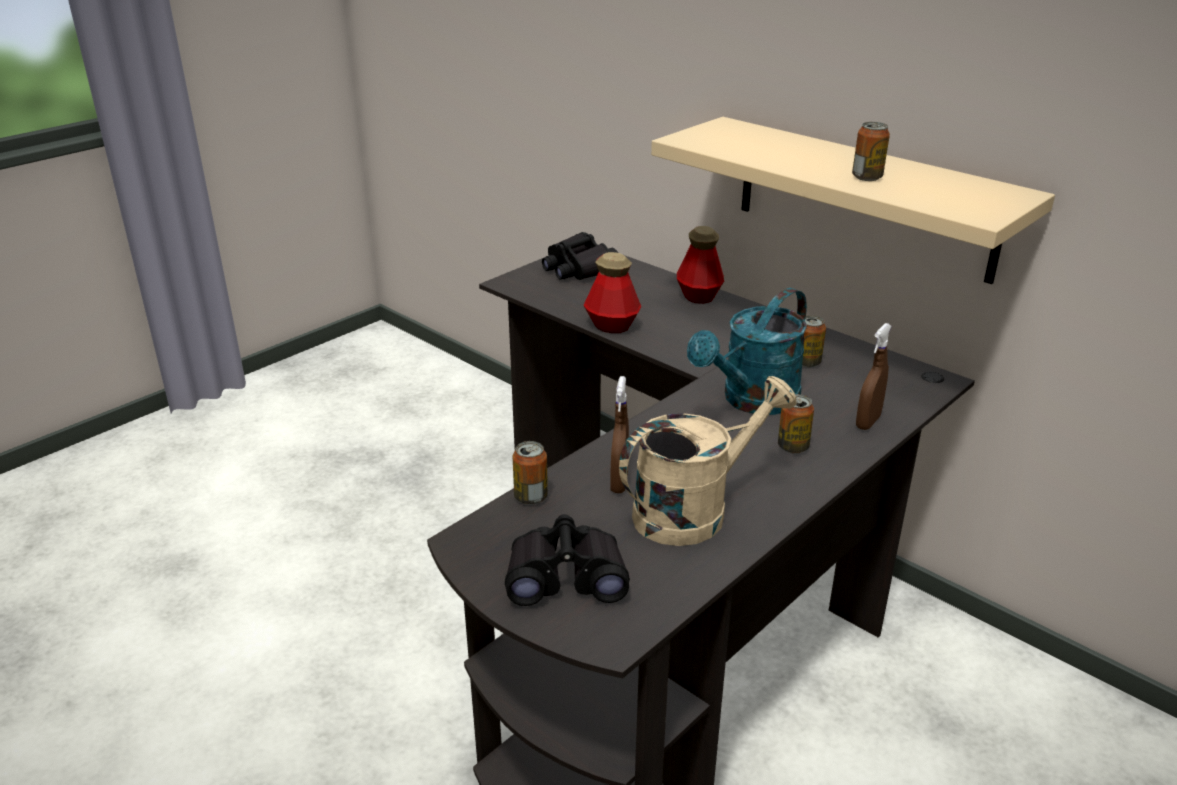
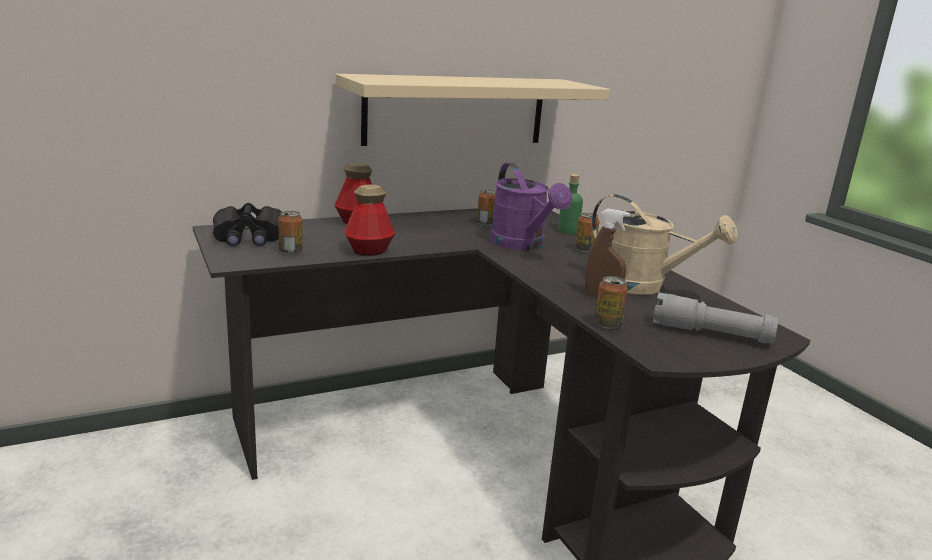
camera: 70 degrees left, 10 degrees down
black binoculars [505,514,630,606] -> grey flashlight [653,293,778,344]
beige watering can [619,376,796,546] -> beige watering can turned 135 degrees clockwise [592,195,738,294]
turquoise watering can [687,288,807,415] -> purple watering can [490,163,572,250]
can [852,122,890,181] -> can moved to [278,211,303,255]
brown spray bottle [856,323,892,430] -> green bottle [558,174,583,234]

